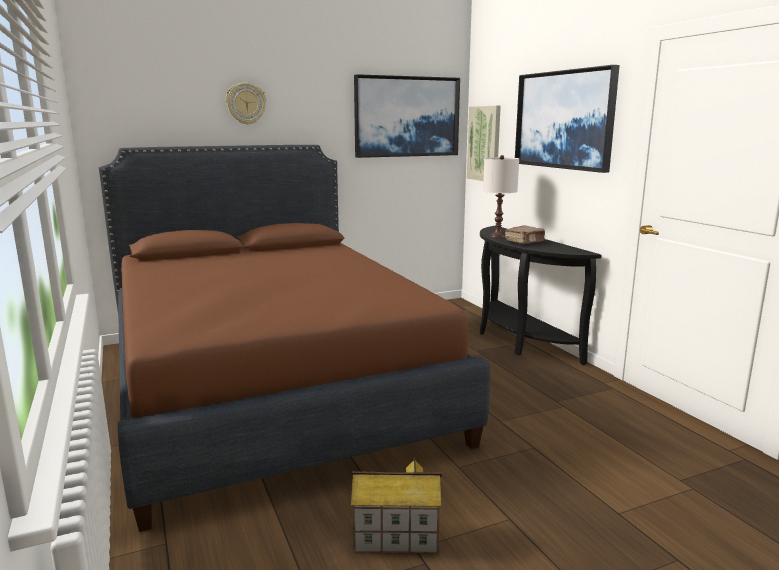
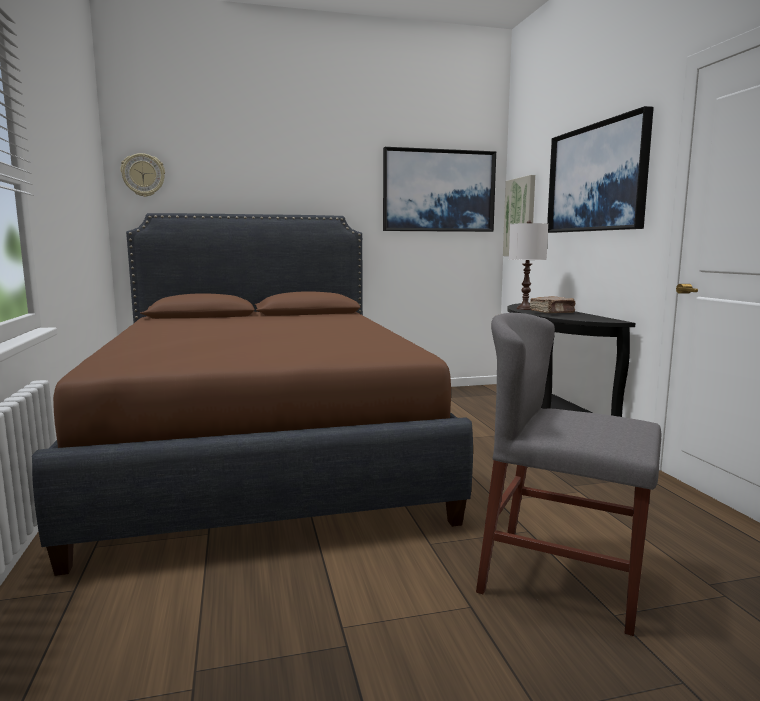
camera: 10 degrees right, 5 degrees down
wall clock [226,83,266,125] -> wall clock moved to [120,153,165,197]
toy house [351,457,442,554] -> none
none -> grey chair [476,313,661,636]

